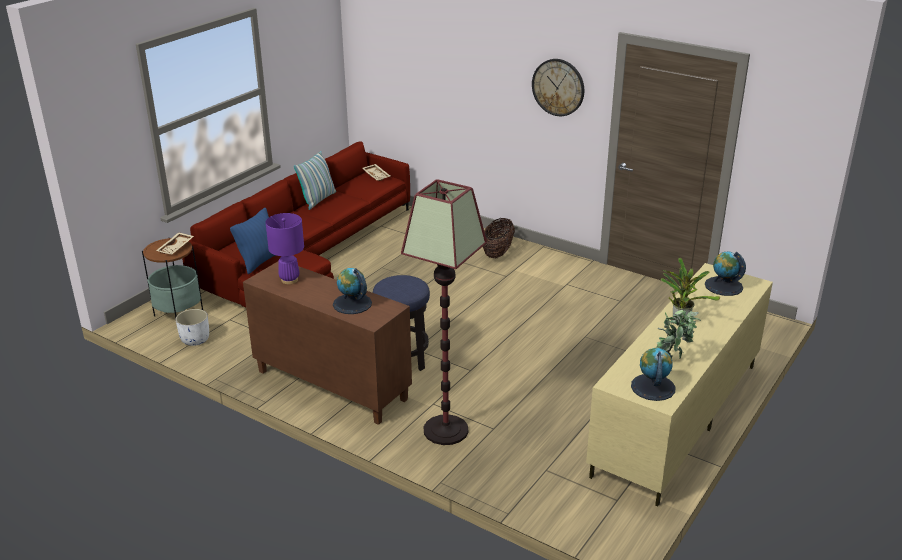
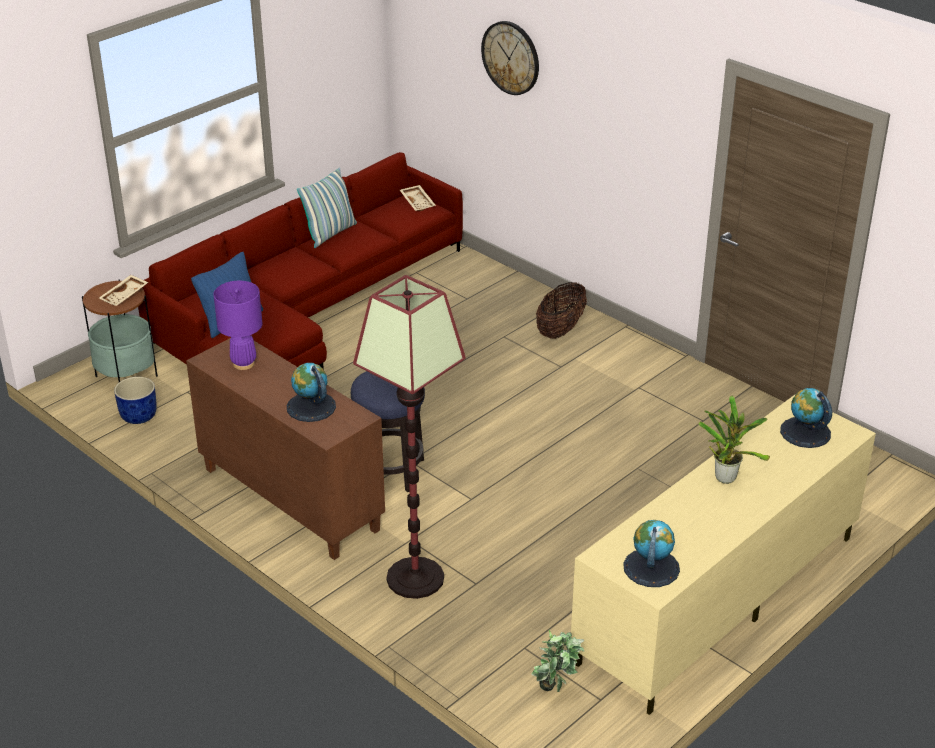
camera: 10 degrees right, 5 degrees up
white planter [176,309,209,346] -> blue planter [114,377,156,424]
wall clock [532,59,584,116] -> wall clock moved to [481,21,539,95]
potted plant [656,310,701,359] -> potted plant moved to [531,630,584,693]

